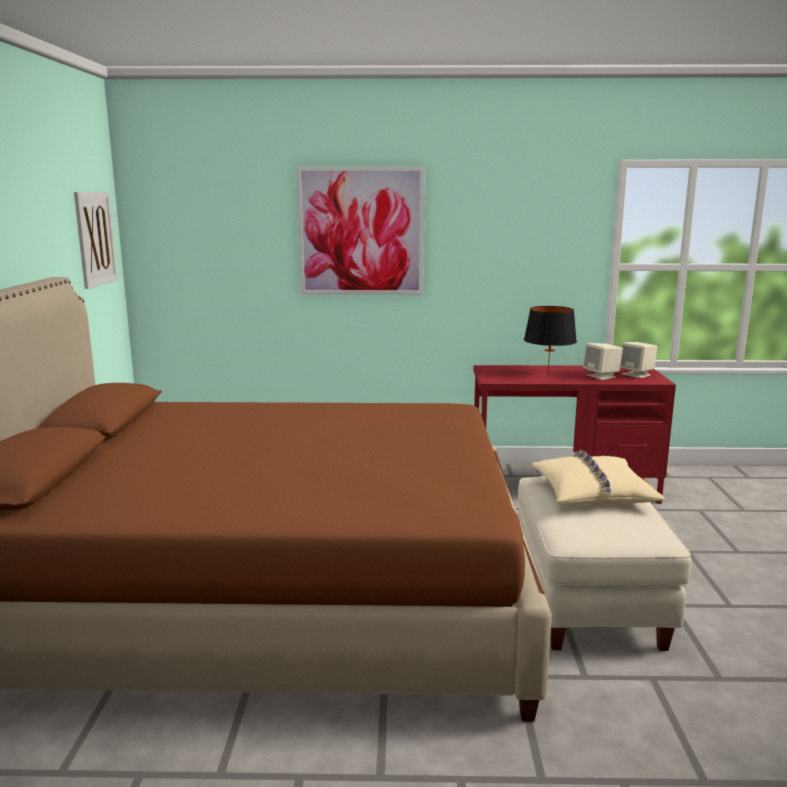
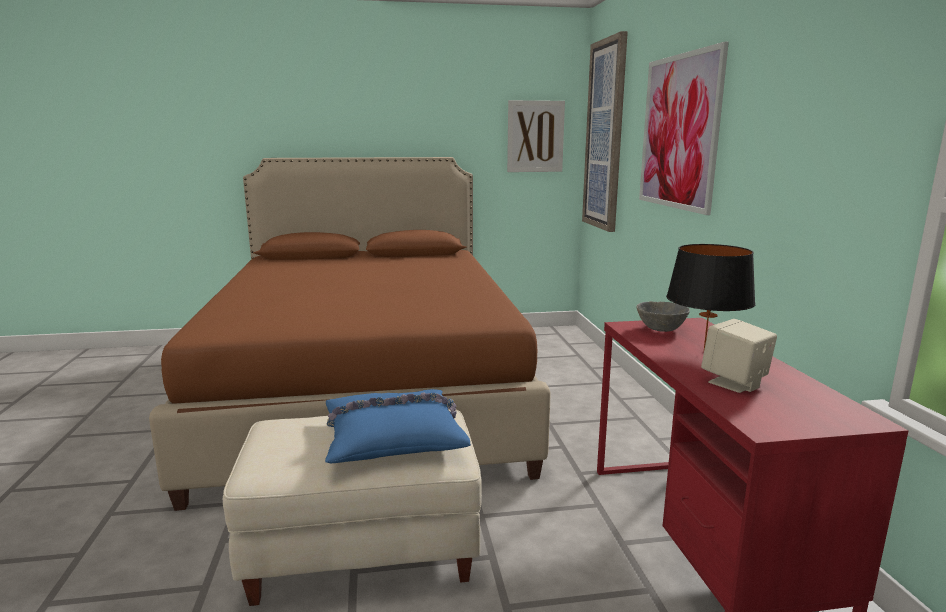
camera: 80 degrees right, 0 degrees up
beige pillow [531,449,666,505] -> blue pillow [325,389,471,463]
beige speaker [620,342,657,378] -> none
none -> picture [582,31,628,232]
none -> grey bowl [637,301,690,332]

